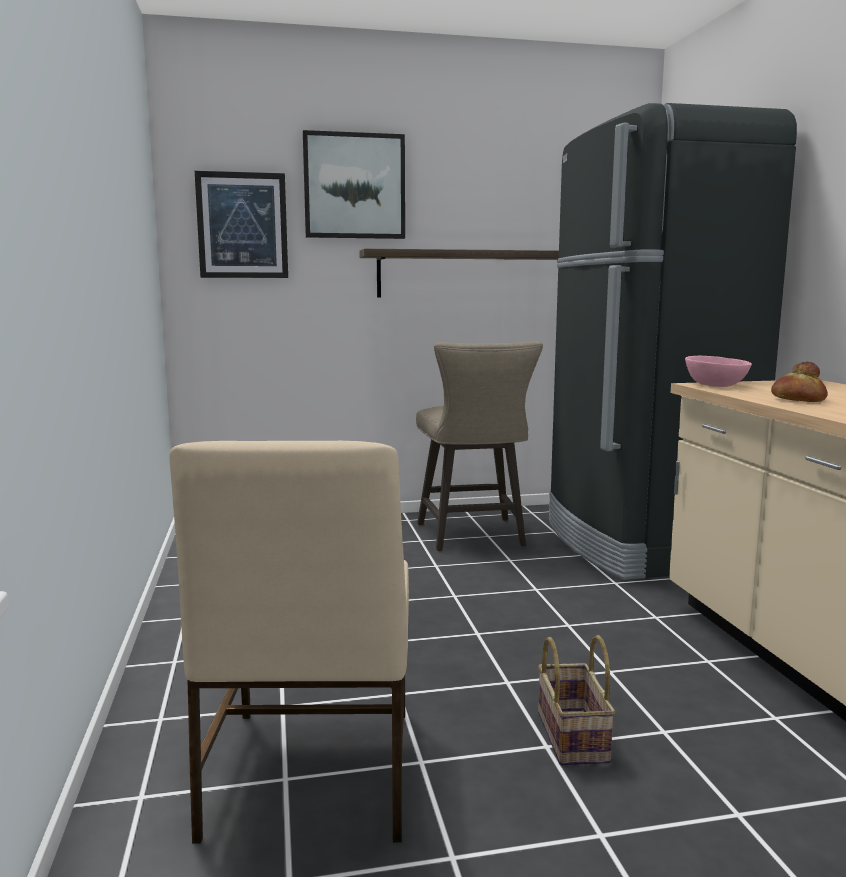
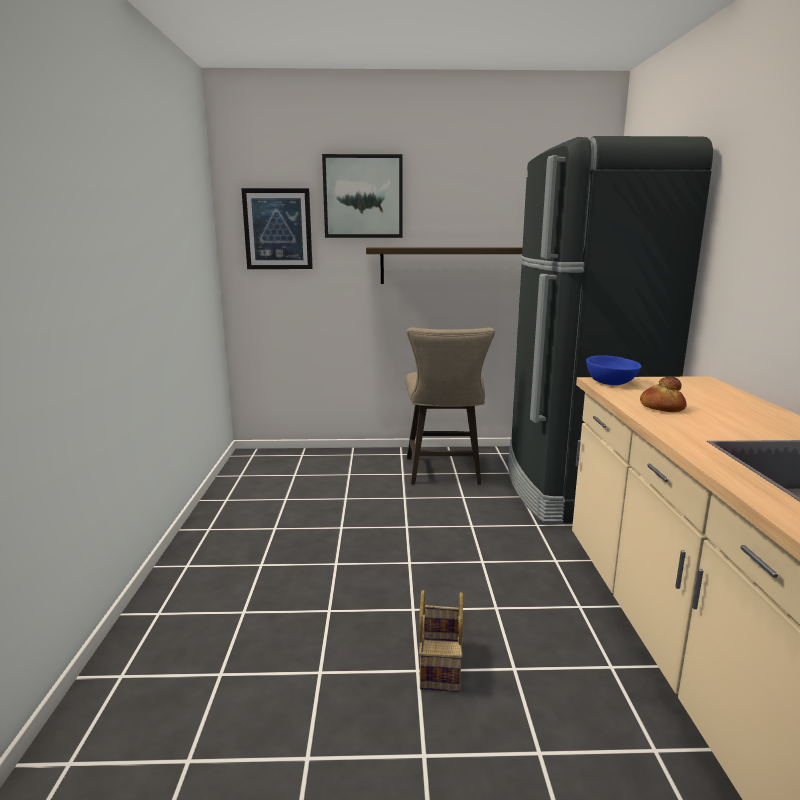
camera: 10 degrees right, 5 degrees up
beige chair [169,441,409,844] -> none
pink bowl [685,356,752,387] -> blue bowl [586,355,641,385]

